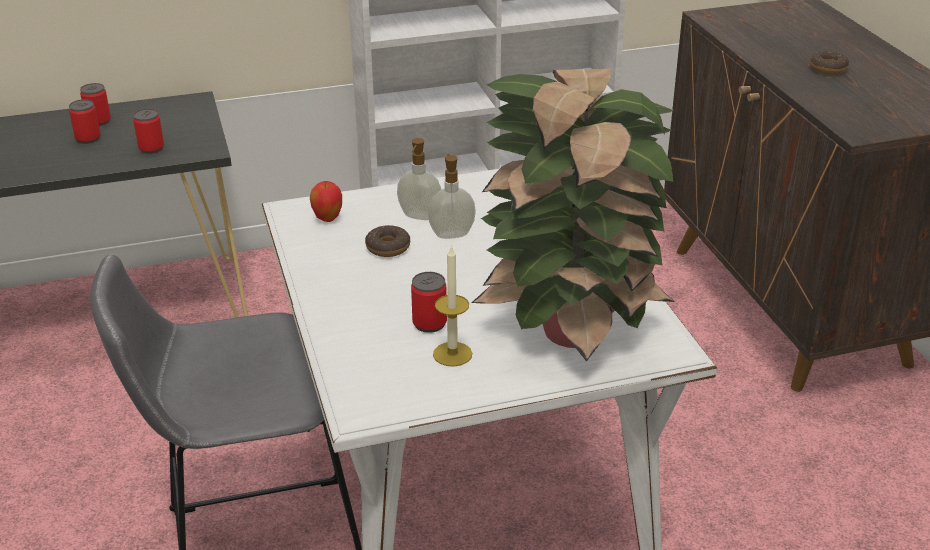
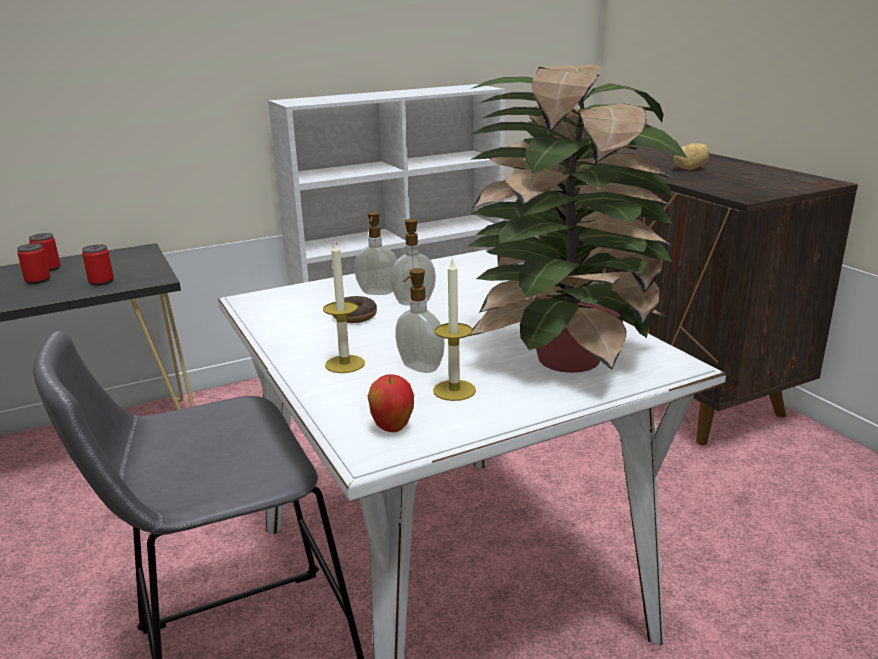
camera: 10 degrees left, 10 degrees down
apple [310,181,342,222] -> apple moved to [367,374,414,432]
can [411,272,447,333] -> soap dispenser [395,268,445,373]
donut [810,51,849,74] -> potato [674,143,710,170]
none -> candle [323,242,365,373]

